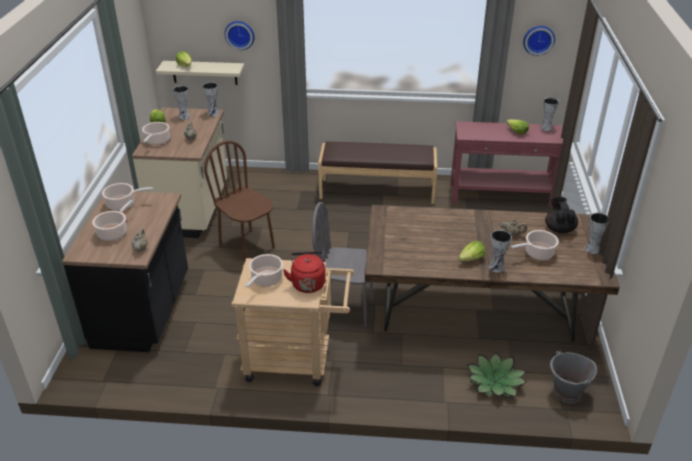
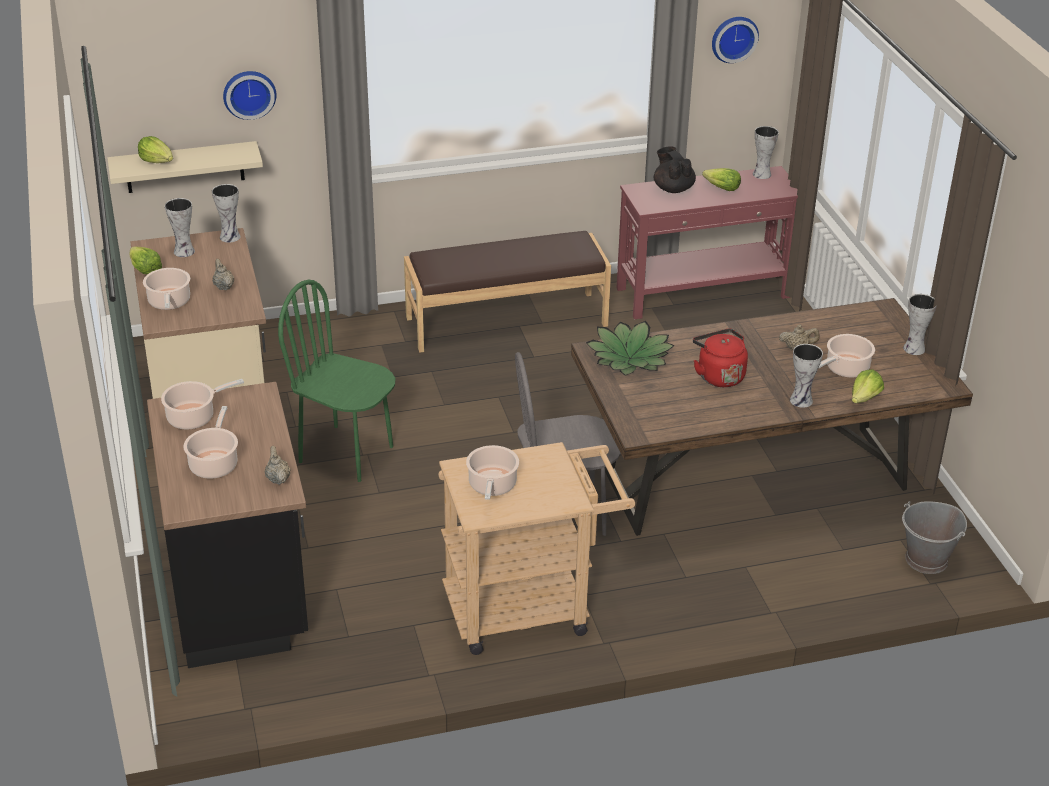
camera: 20 degrees left, 0 degrees up
brown chair [204,141,275,263] -> green chair [278,280,395,482]
red kettle [283,251,326,293] -> red kettle moved to [693,329,748,387]
lettuce [458,241,485,261] -> lettuce moved to [852,369,884,403]
potted plant [467,353,527,398] -> potted plant moved to [586,321,675,376]
black teapot [545,197,578,233] -> black teapot moved to [654,146,696,193]

